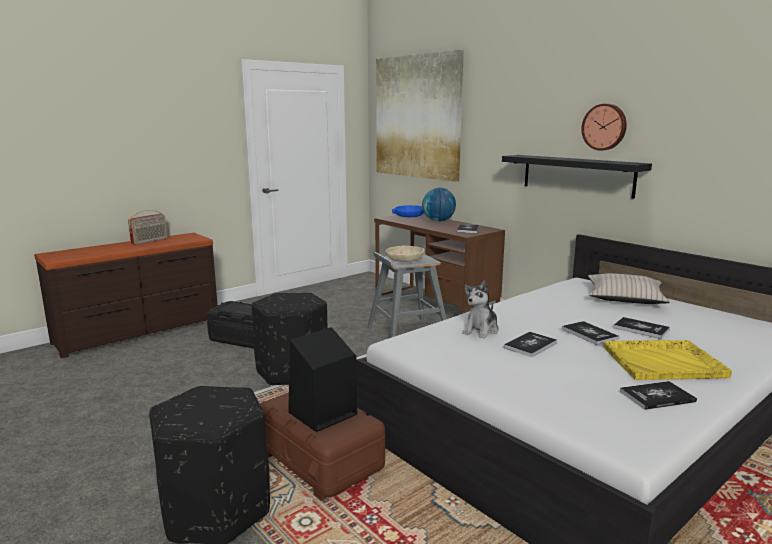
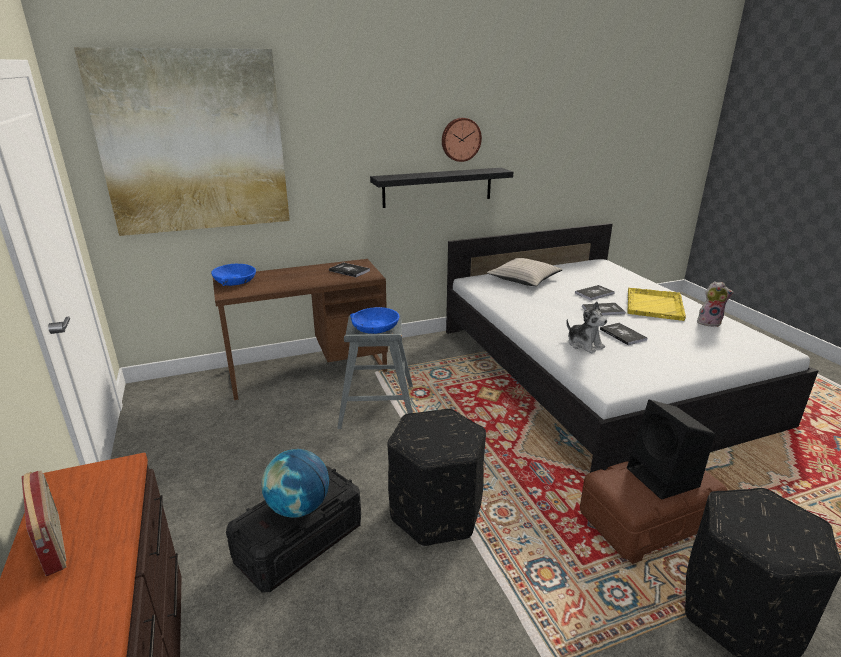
camera: 70 degrees left, 10 degrees up
beige bowl [386,246,425,262] -> blue bowl [350,307,399,334]
globe [422,188,456,222] -> globe moved to [262,449,329,518]
book [620,381,697,410] -> plush toy [697,281,734,327]

